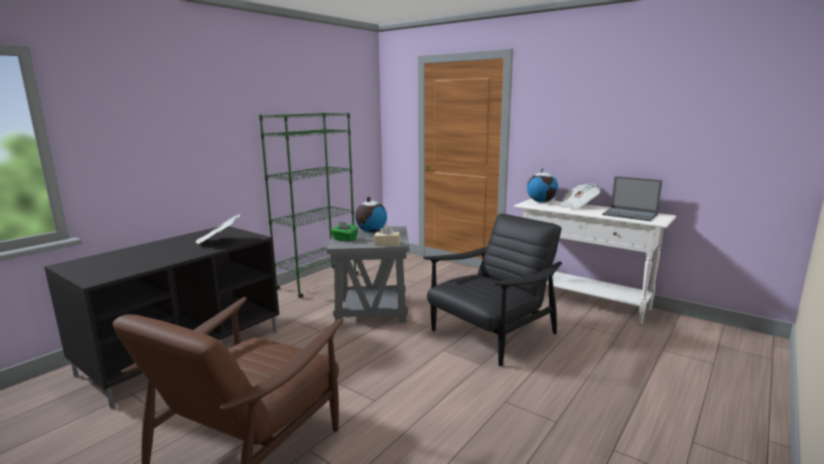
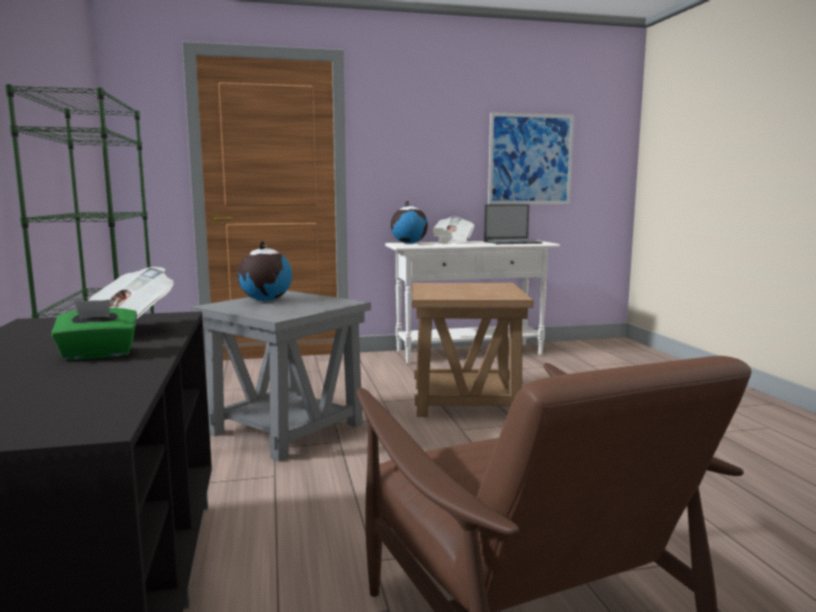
camera: 50 degrees left, 5 degrees down
green tissue box [331,221,358,242] -> green tissue box moved to [51,300,137,360]
beige tissue box [374,224,400,246] -> none
black armchair [423,214,562,366] -> brown side table [412,283,534,417]
none -> picture [488,112,574,204]

